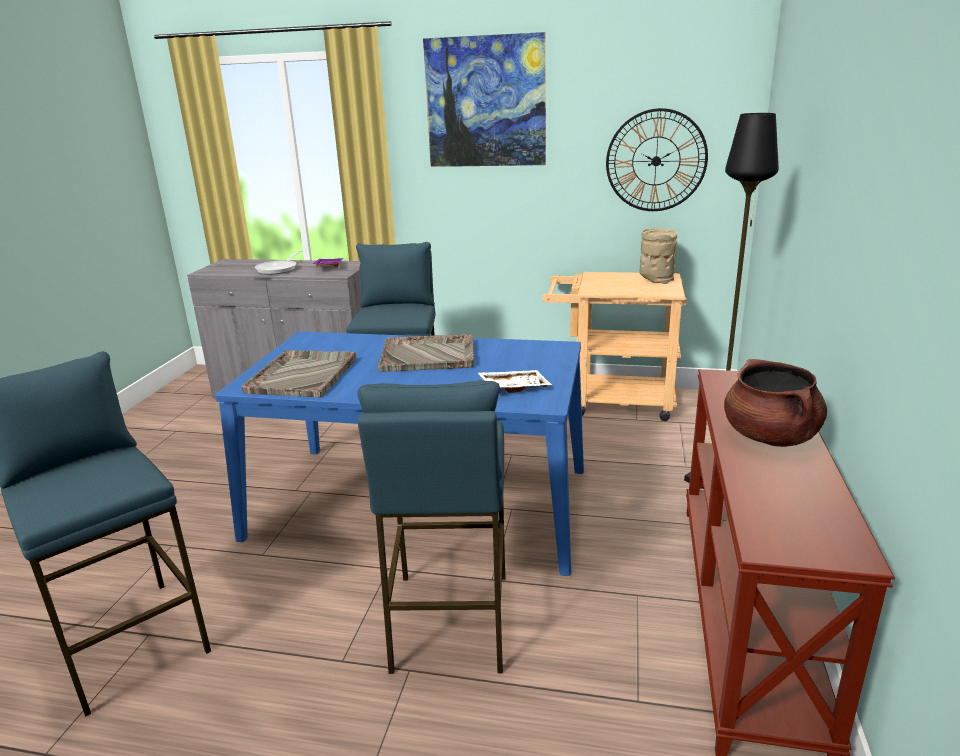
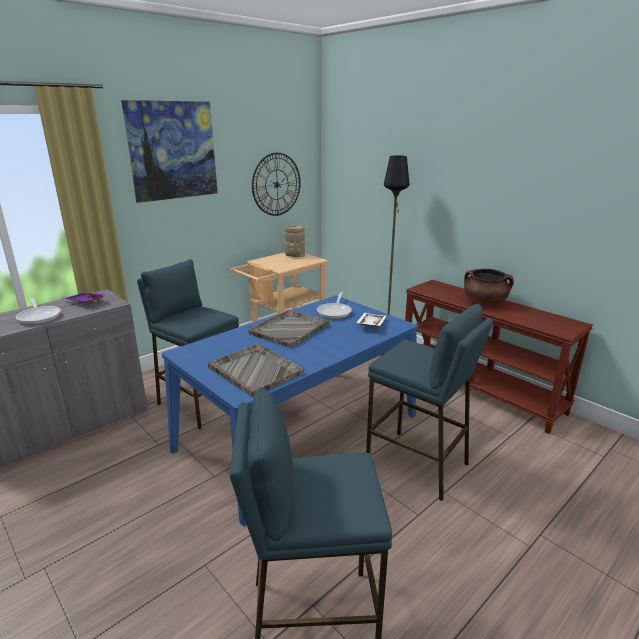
camera: 55 degrees left, 0 degrees up
none -> frying pan [317,292,352,319]

